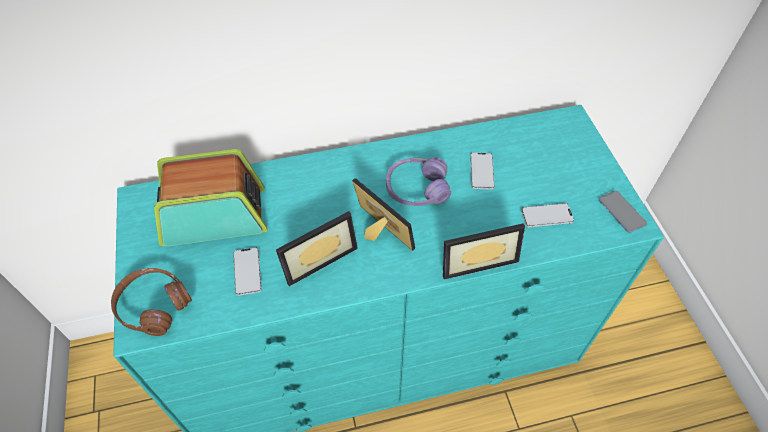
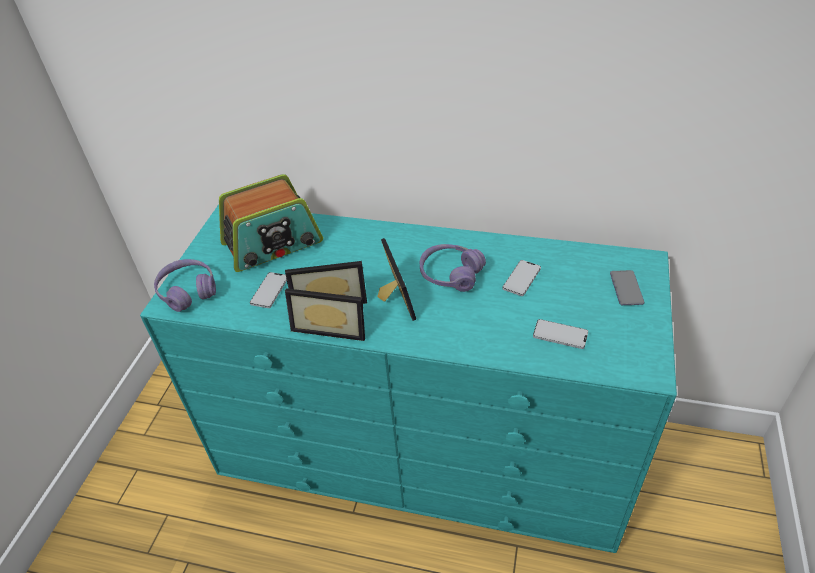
camera: 30 degrees right, 10 degrees down
brown headphones [111,268,192,336] -> purple headphones [154,259,216,312]
radio [154,149,267,246] -> radio turned 135 degrees clockwise [219,174,323,272]
picture frame [443,223,525,280] -> picture frame moved to [285,288,365,341]
phone [598,190,647,233] -> phone moved to [610,270,644,305]

